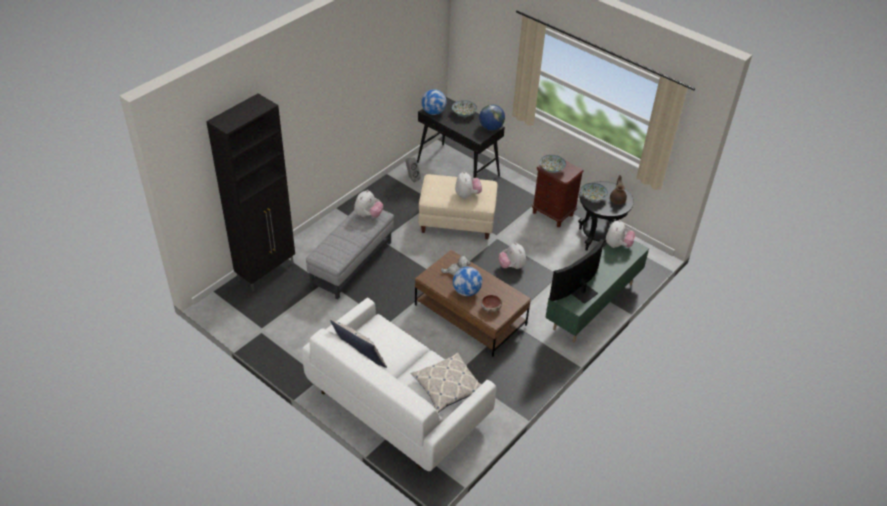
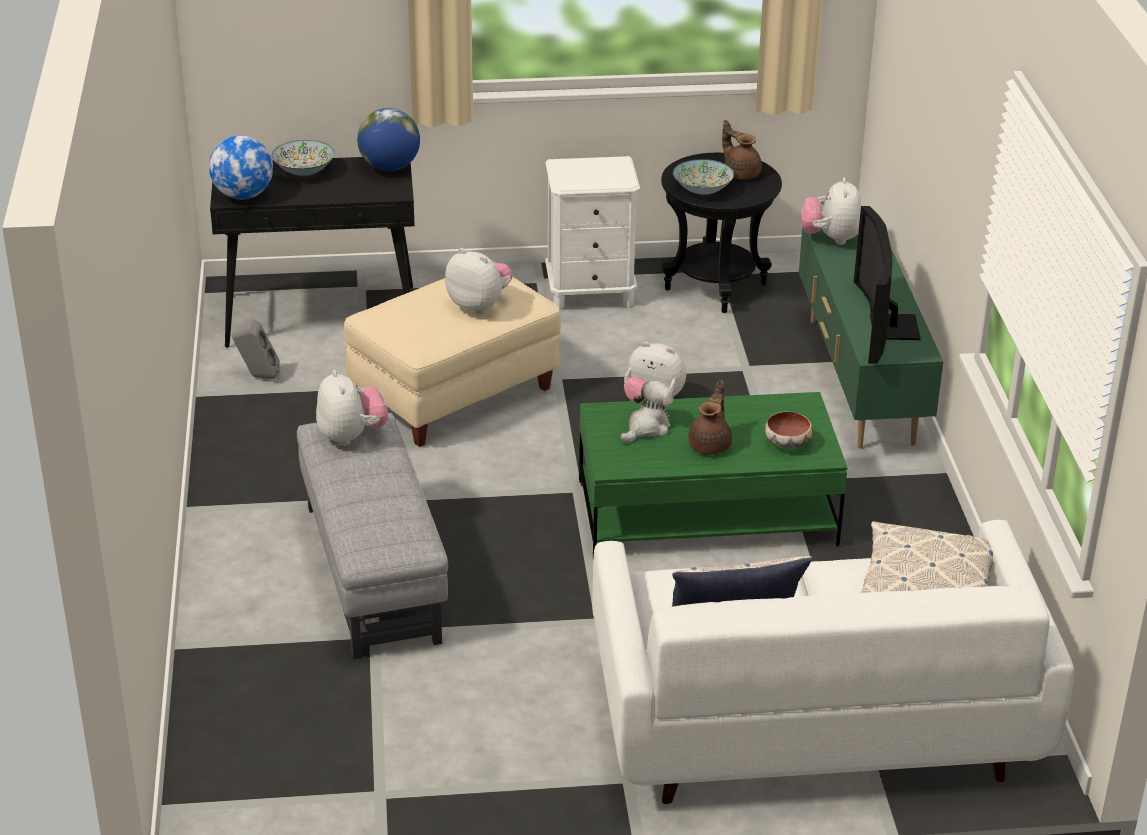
camera: 45 degrees left, 10 degrees down
black cabinet [206,94,295,291] -> none
brown coffee table [415,250,531,357] -> green coffee table [579,392,847,558]
globe [453,267,482,296] -> brown teapot [688,380,732,454]
brown nightstand [532,161,584,227] -> white nightstand [545,156,640,310]
bowl [540,155,566,173] -> none
plush toy [606,219,635,248] -> plush toy turned 150 degrees counterclockwise [801,178,861,245]

